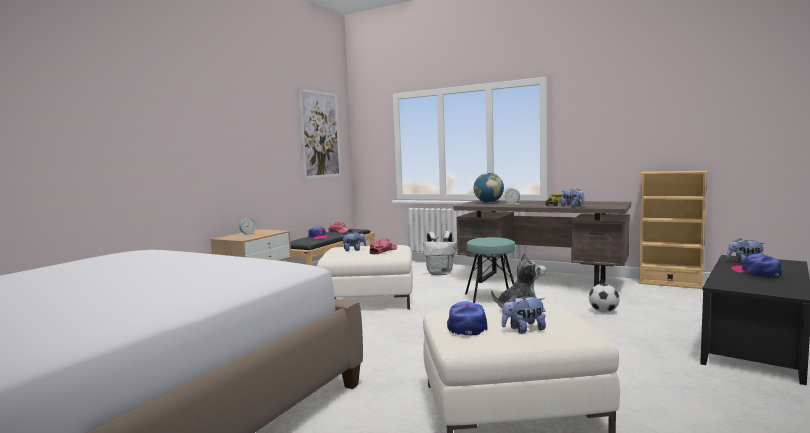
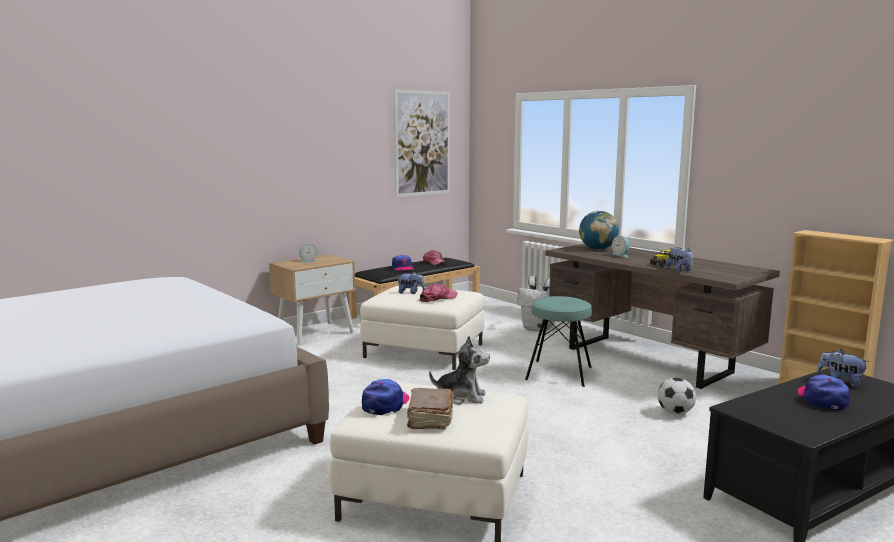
camera: 20 degrees right, 5 degrees up
plush toy [502,294,546,334] -> brown book [407,388,454,430]

